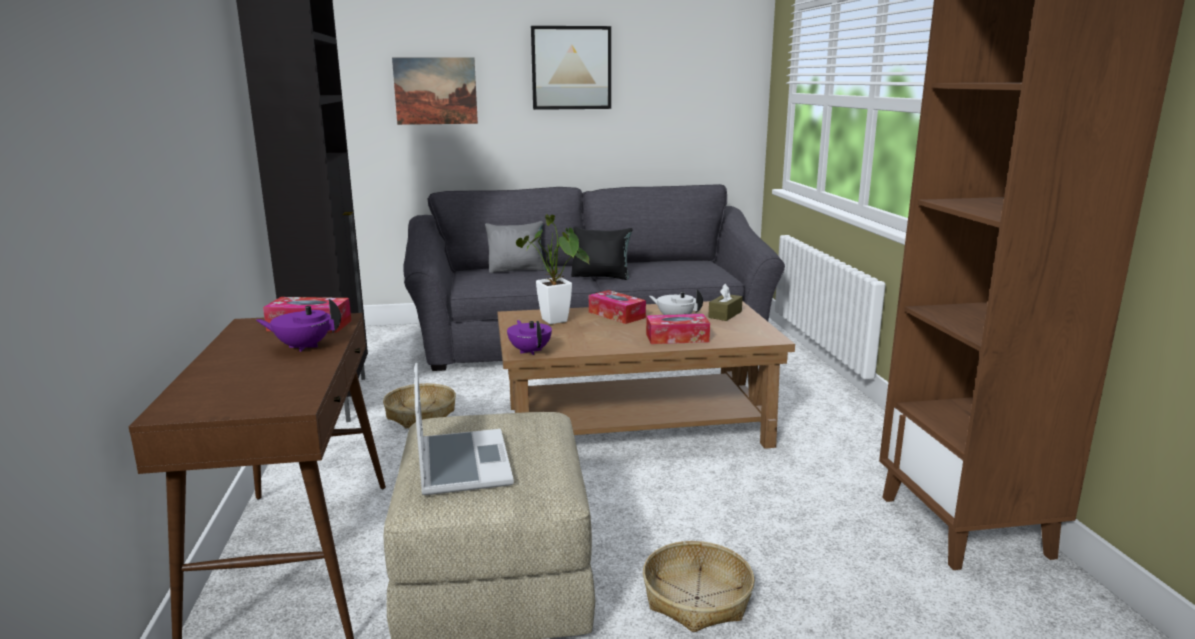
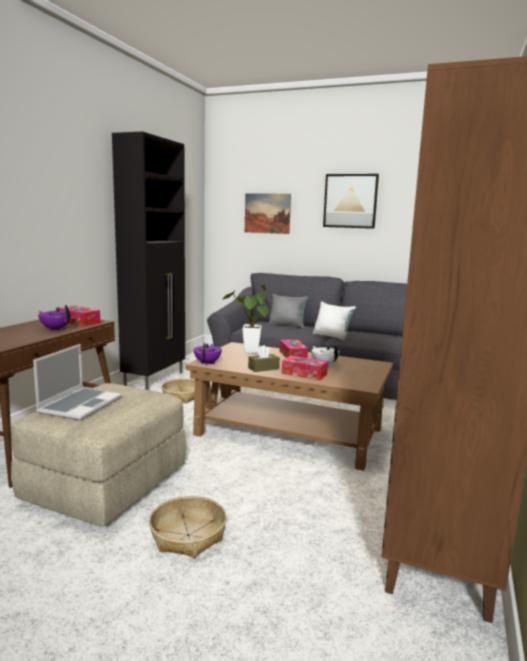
camera: 30 degrees right, 5 degrees down
black pillow [571,227,632,280] -> white pillow [313,301,356,341]
brown tissue box [708,283,743,321] -> brown tissue box moved to [248,345,280,372]

